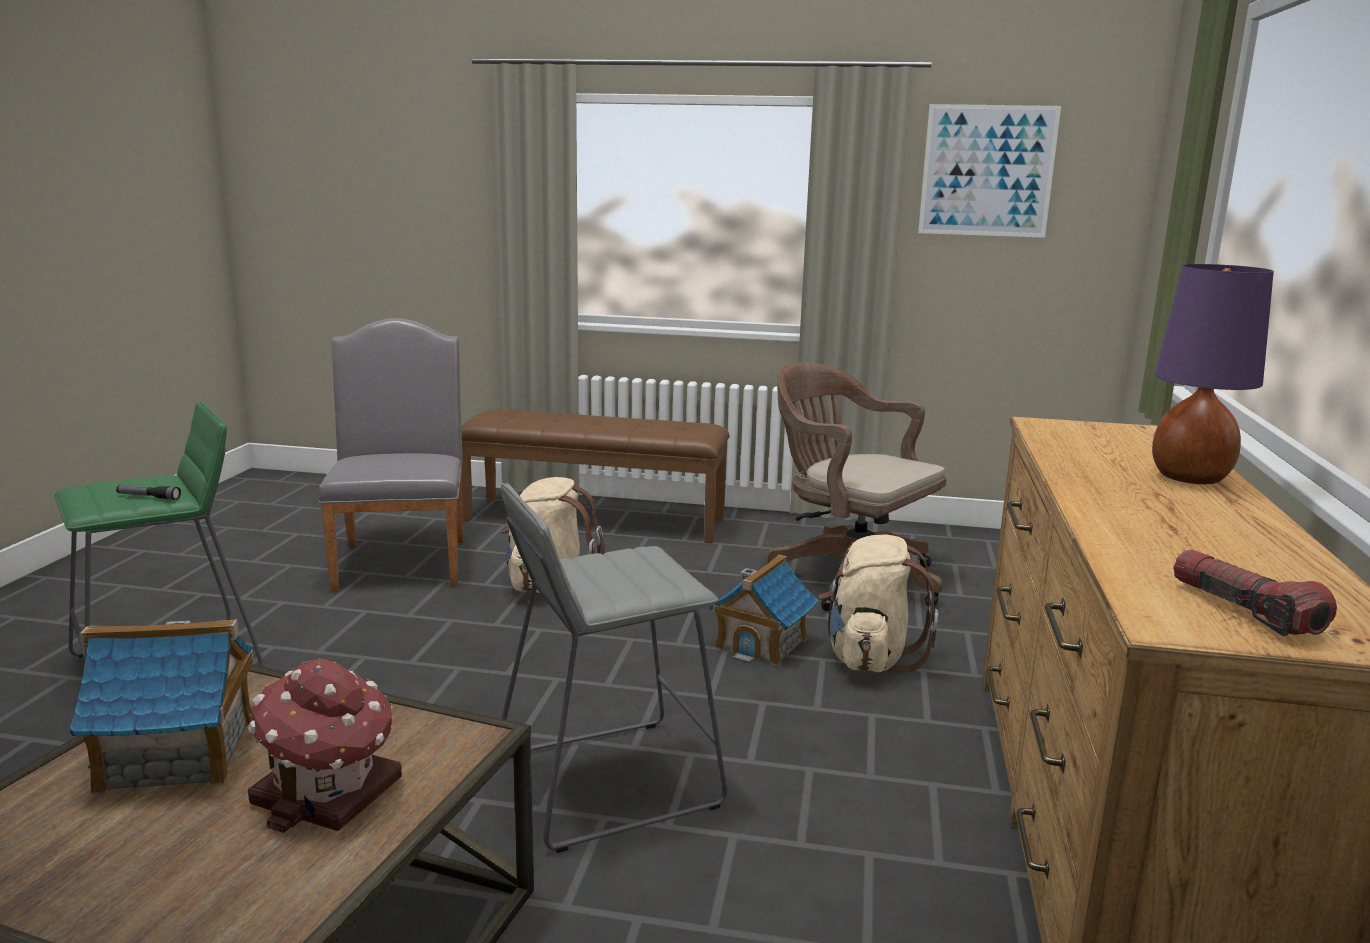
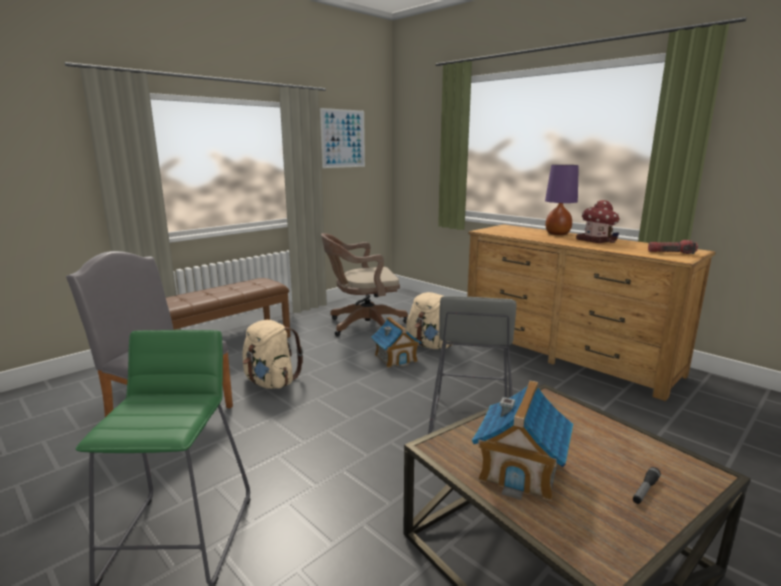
camera: 55 degrees left, 0 degrees up
flashlight [116,485,181,500] -> flashlight moved to [633,467,661,504]
toy house [248,659,402,833] -> toy house moved to [576,200,620,243]

